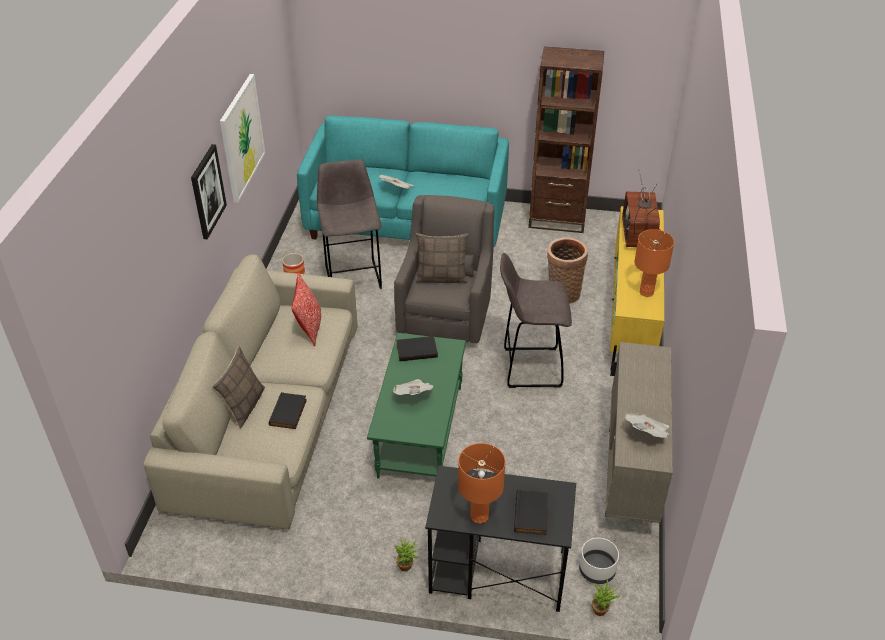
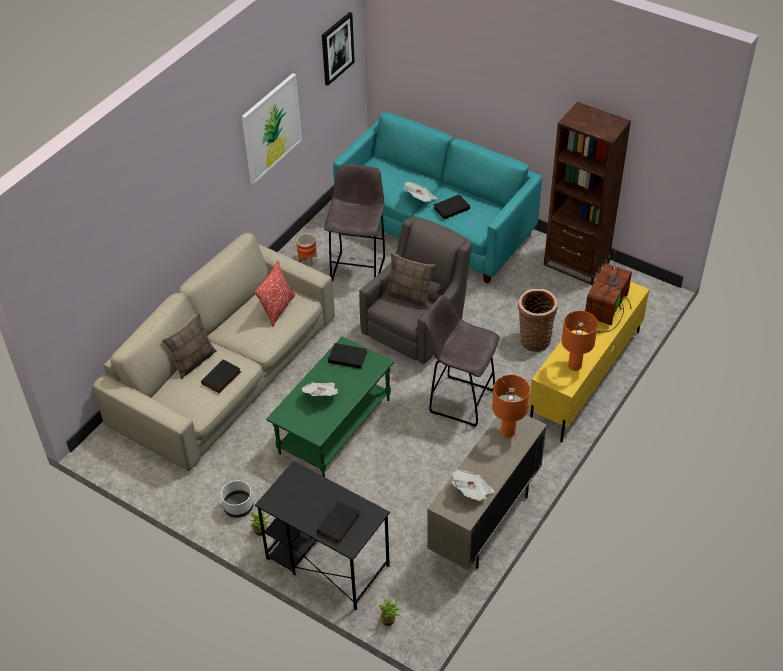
camera: 25 degrees right, 5 degrees up
picture [191,144,227,239] -> picture moved to [322,12,355,86]
orange table lamp [458,443,505,524] -> orange table lamp moved to [492,375,530,438]
white planter [579,538,619,584] -> white planter moved to [221,480,253,518]
none -> black book [433,195,470,219]

